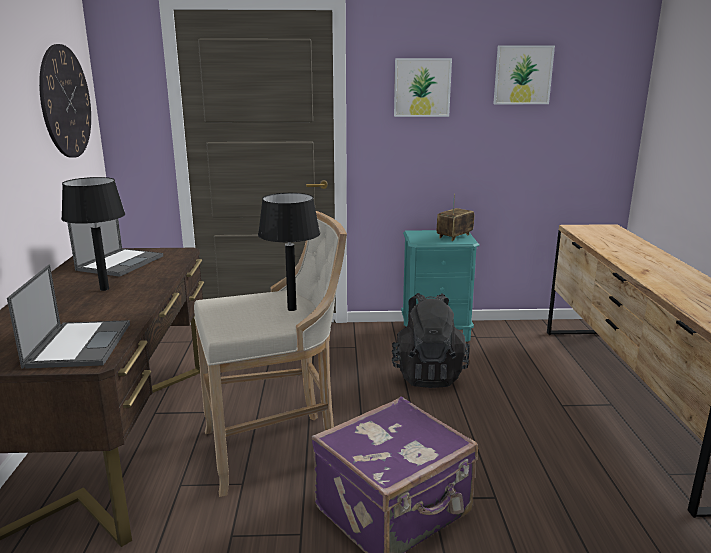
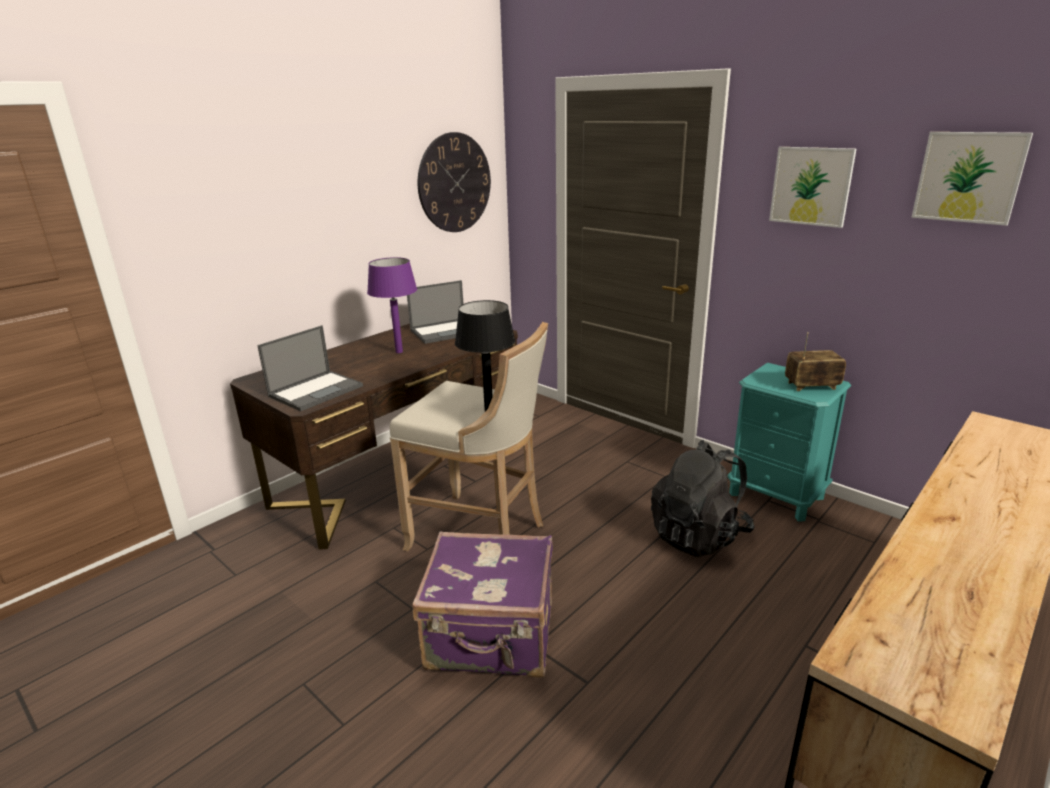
camera: 45 degrees right, 5 degrees up
black table lamp [61,177,125,291] -> purple table lamp [367,257,417,353]

